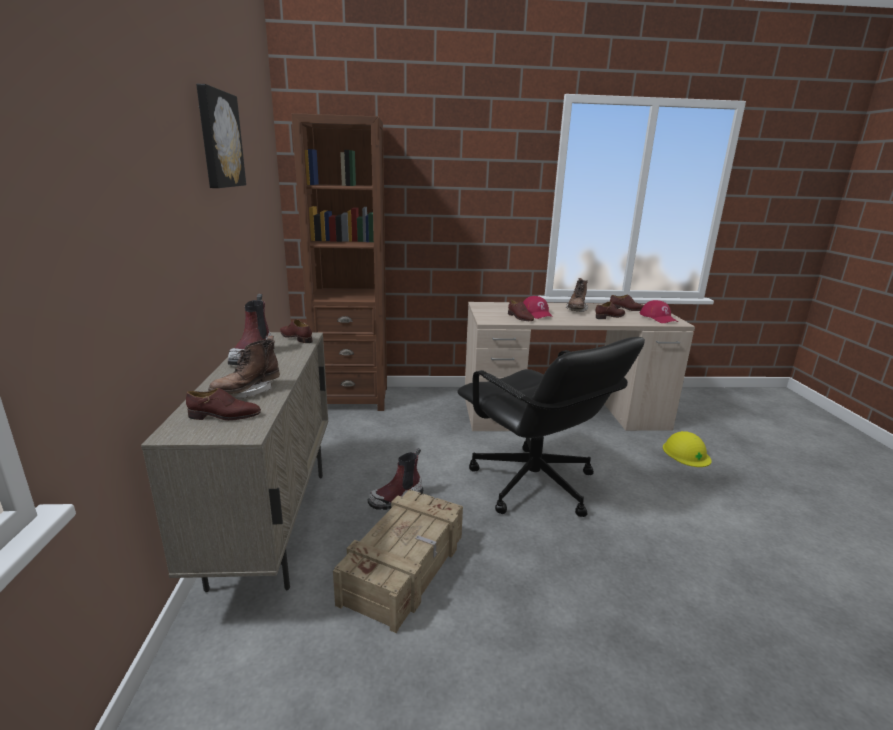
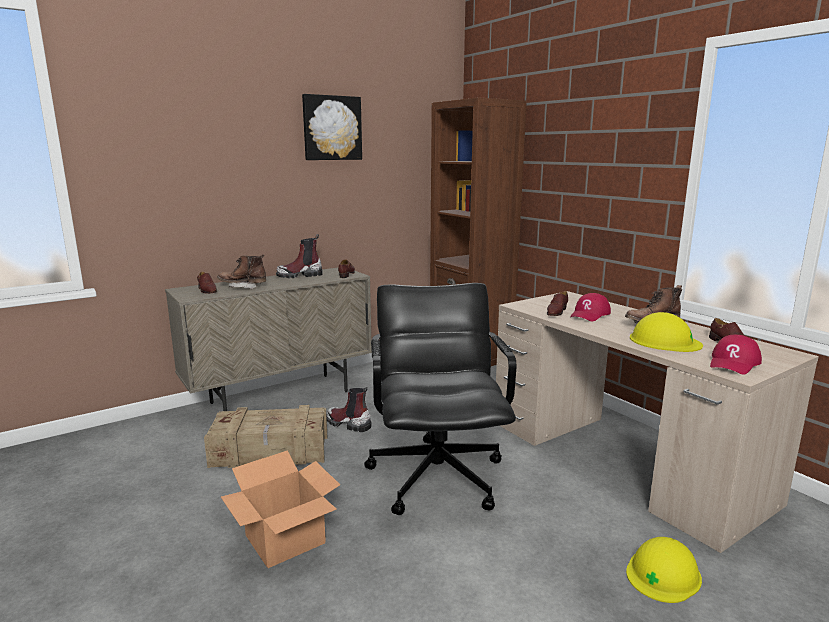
camera: 60 degrees right, 5 degrees down
black office chair [457,337,645,517] -> black office chair turned 150 degrees clockwise [364,283,516,515]
brown shoe [595,302,625,319] -> yellow hard hat [630,312,703,352]
none -> cardboard box [221,450,340,568]

